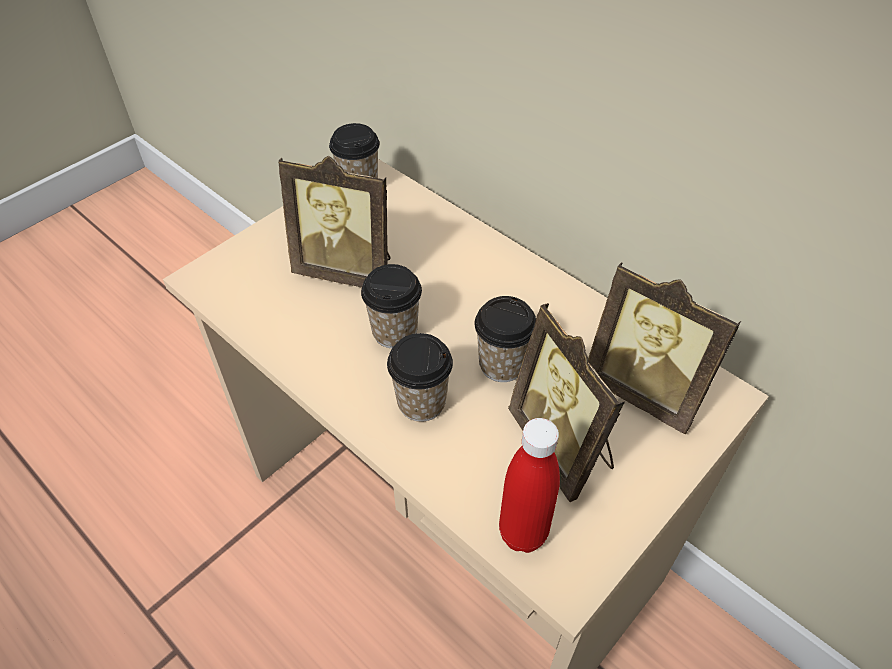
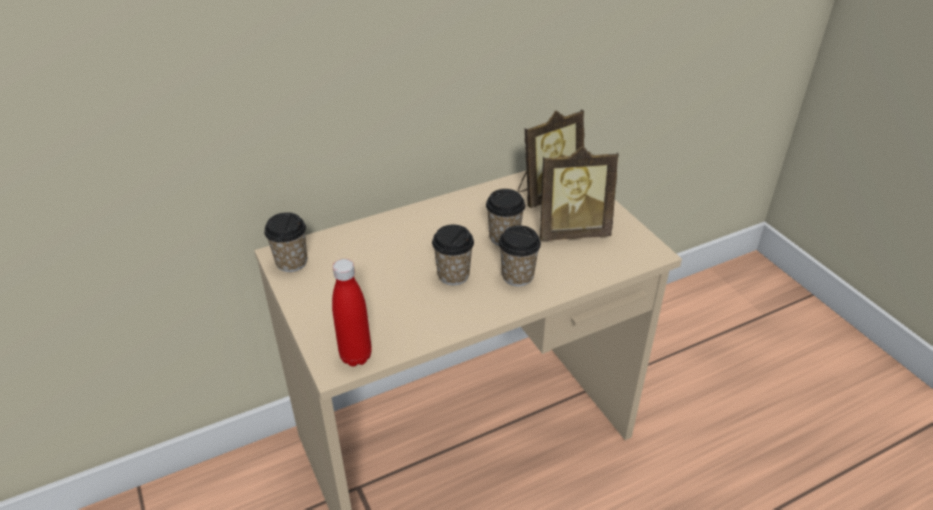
camera: 70 degrees left, 10 degrees down
picture frame [278,156,391,288] -> none
red bottle [499,418,560,553] -> red bottle moved to [332,259,372,366]

